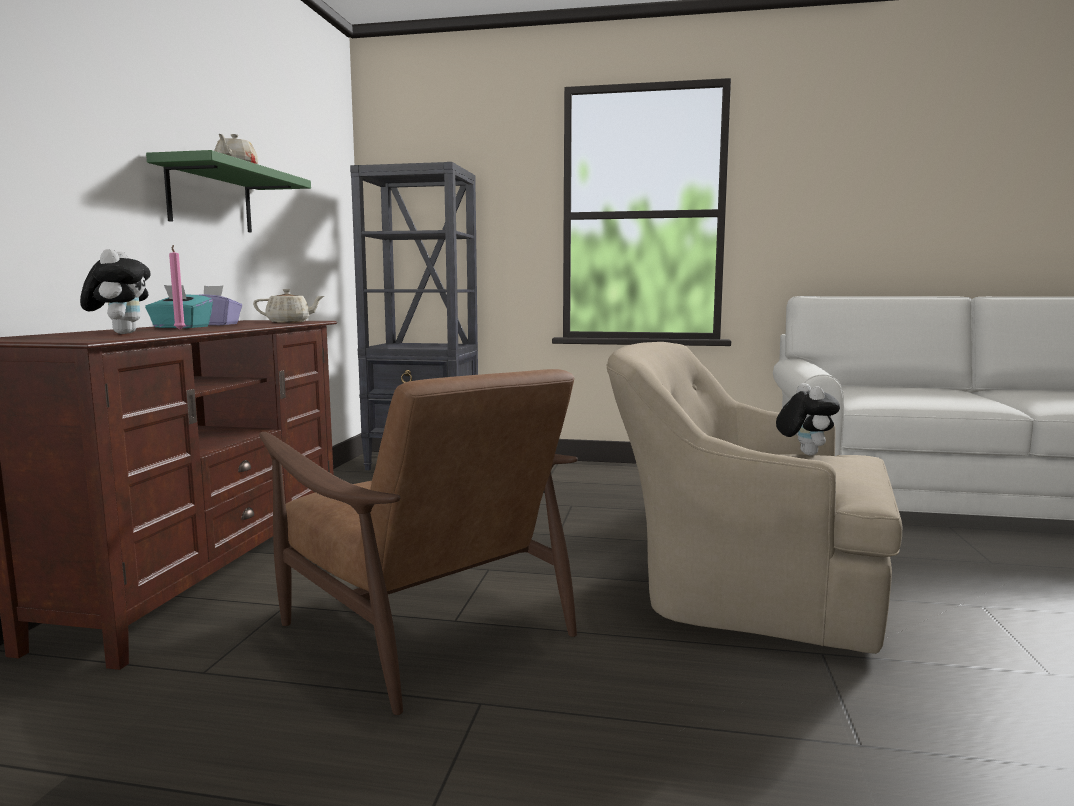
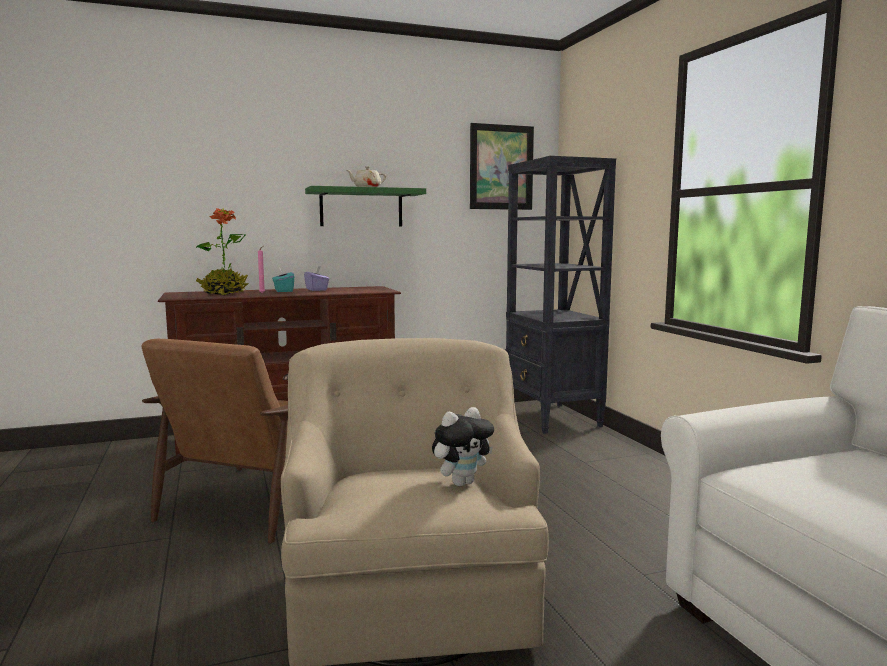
camera: 60 degrees right, 0 degrees up
plush toy [80,249,151,334] -> potted plant [196,208,249,295]
beige teapot [253,289,324,323] -> none
none -> picture [470,123,534,210]

